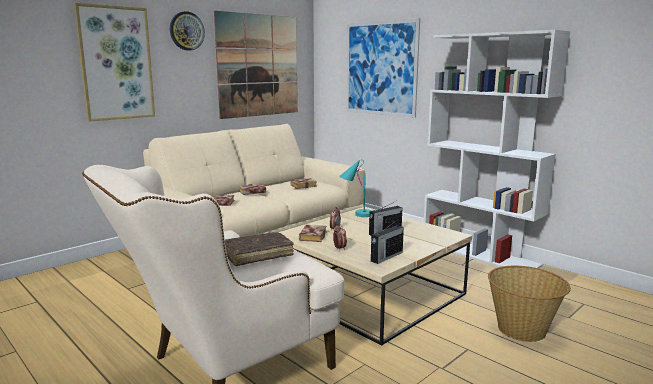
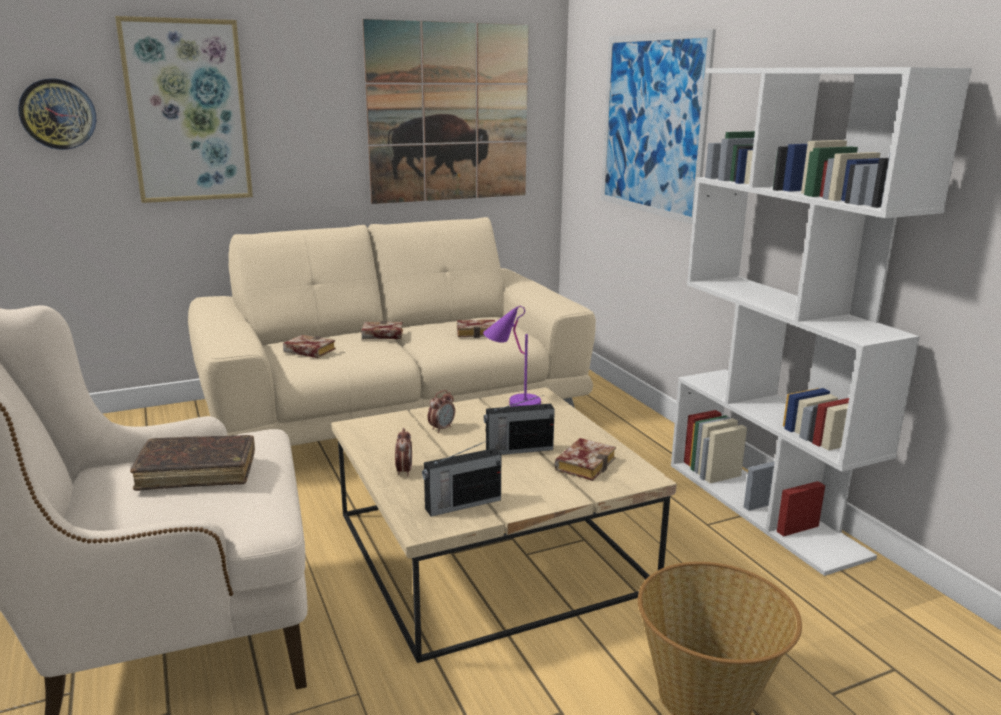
camera: 20 degrees right, 5 degrees up
wall clock [170,11,205,50] -> wall clock moved to [18,78,96,150]
book [299,225,326,242] -> book moved to [555,438,616,481]
turquoise table lamp [339,160,371,217] -> purple table lamp [483,306,541,407]

